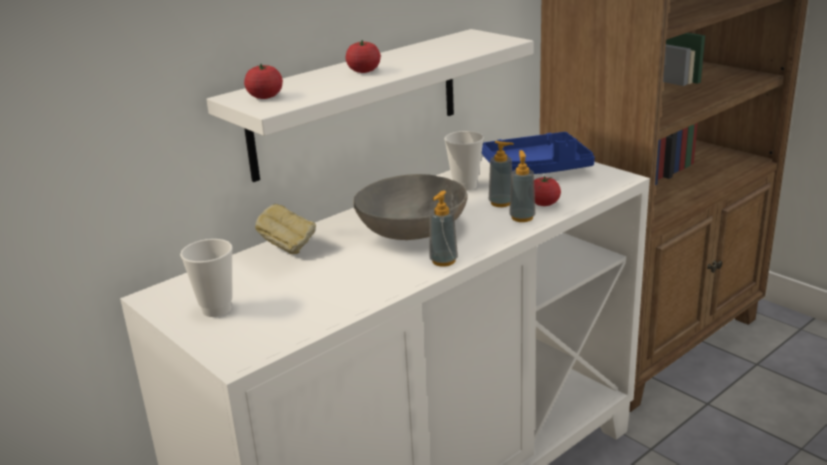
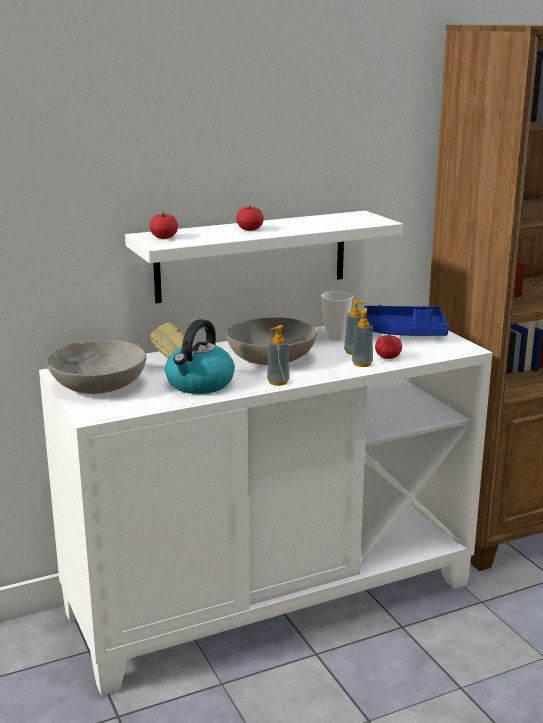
camera: 15 degrees right, 5 degrees down
cup [180,239,233,317] -> grey bowl [46,340,146,394]
none -> kettle [165,319,235,394]

